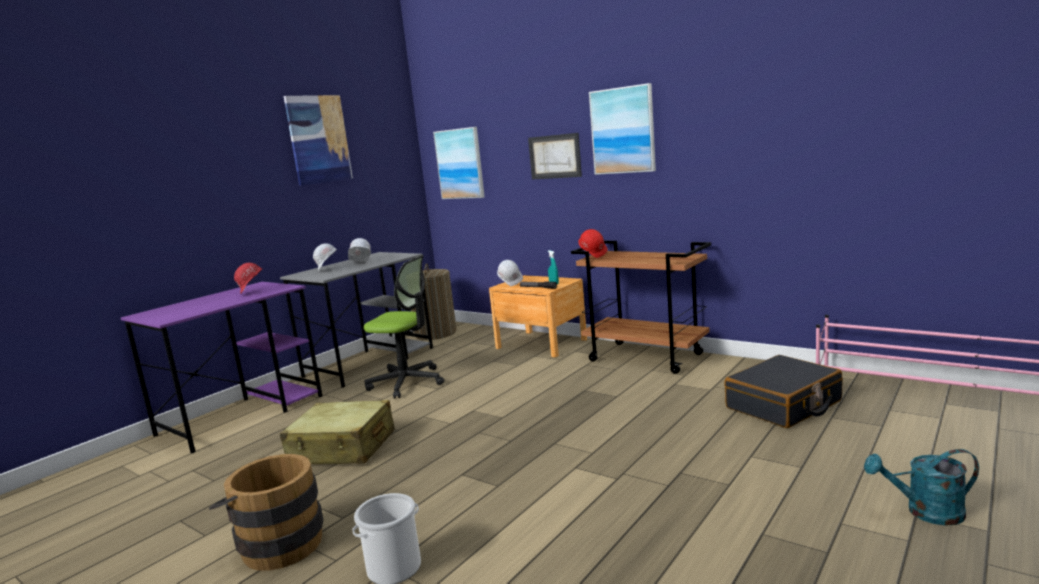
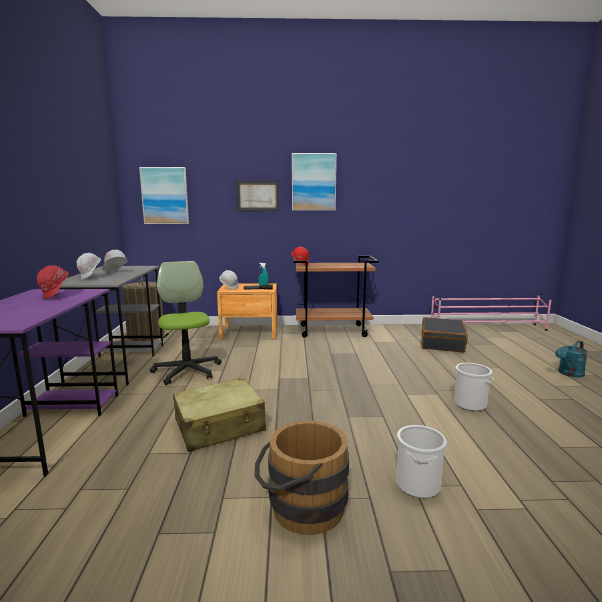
camera: 40 degrees left, 0 degrees up
picture [284,95,353,186] -> none
office chair [364,255,444,399] -> office chair turned 90 degrees counterclockwise [150,261,221,385]
none -> bucket [454,363,494,411]

